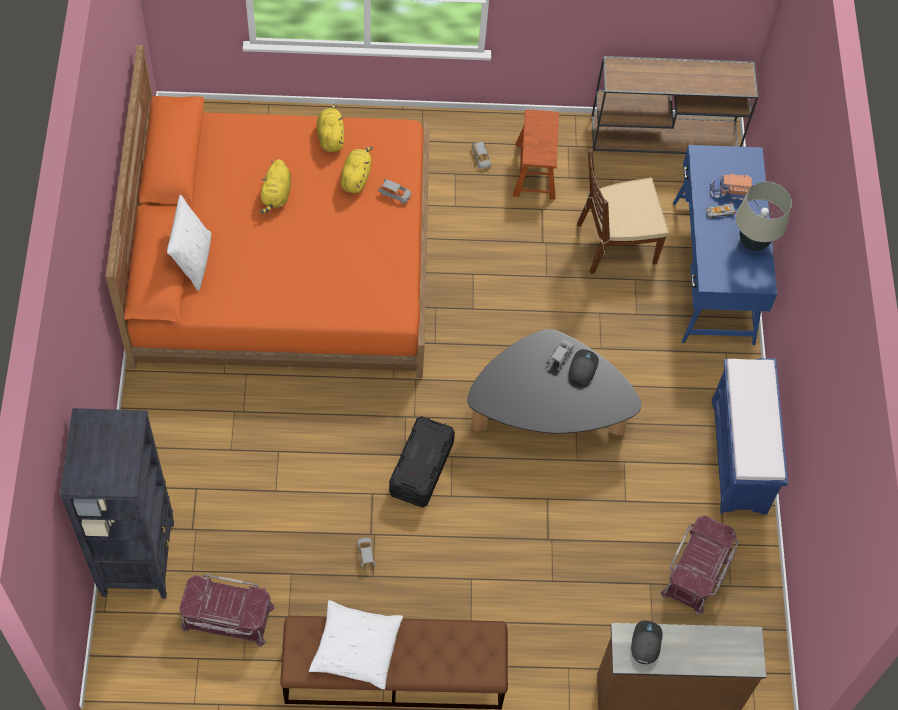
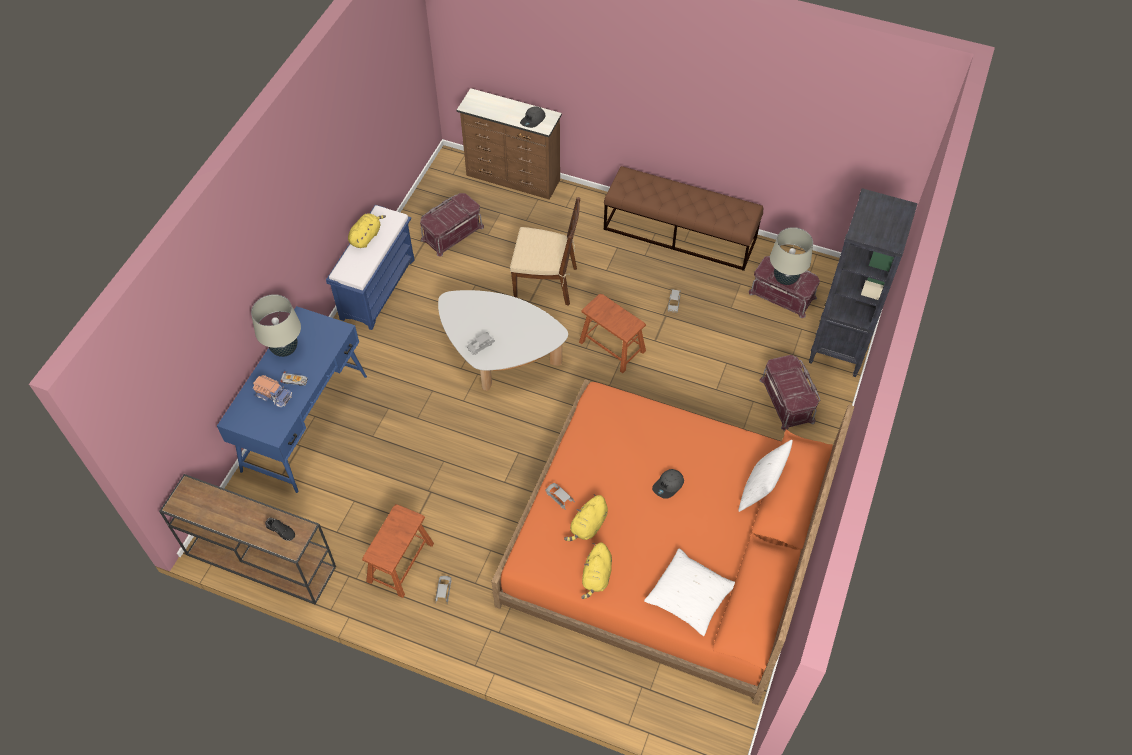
camera: 155 degrees left, 5 degrees down
yellow plush toy [260,159,291,214] -> yellow plush toy moved to [348,213,386,248]
white pillow [309,600,403,689] -> white pillow moved to [644,549,735,636]
black storage box [389,416,455,508] -> brown stool [579,294,646,373]
black coffee table [467,329,642,435] -> white coffee table [438,290,568,391]
grey cap [569,349,599,385] -> grey cap moved to [652,469,684,499]
brown chair [577,149,669,274] -> brown chair moved to [510,197,580,306]
none -> black shoe [265,518,295,541]
none -> red storage box [759,355,820,431]
none -> beige table lamp [770,227,813,285]

